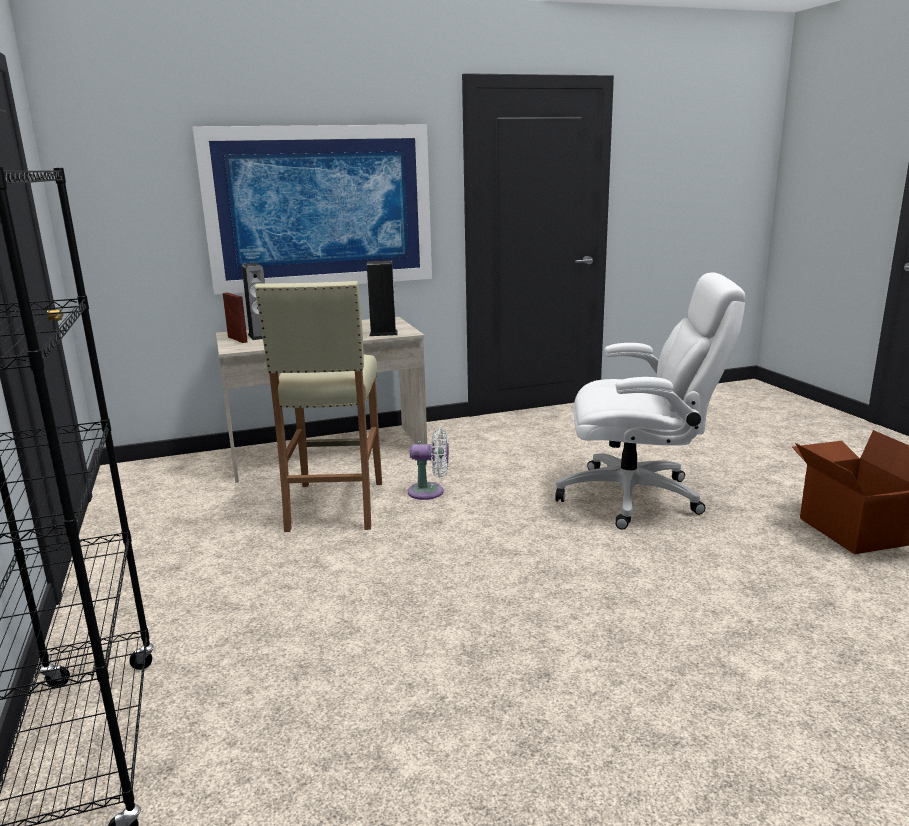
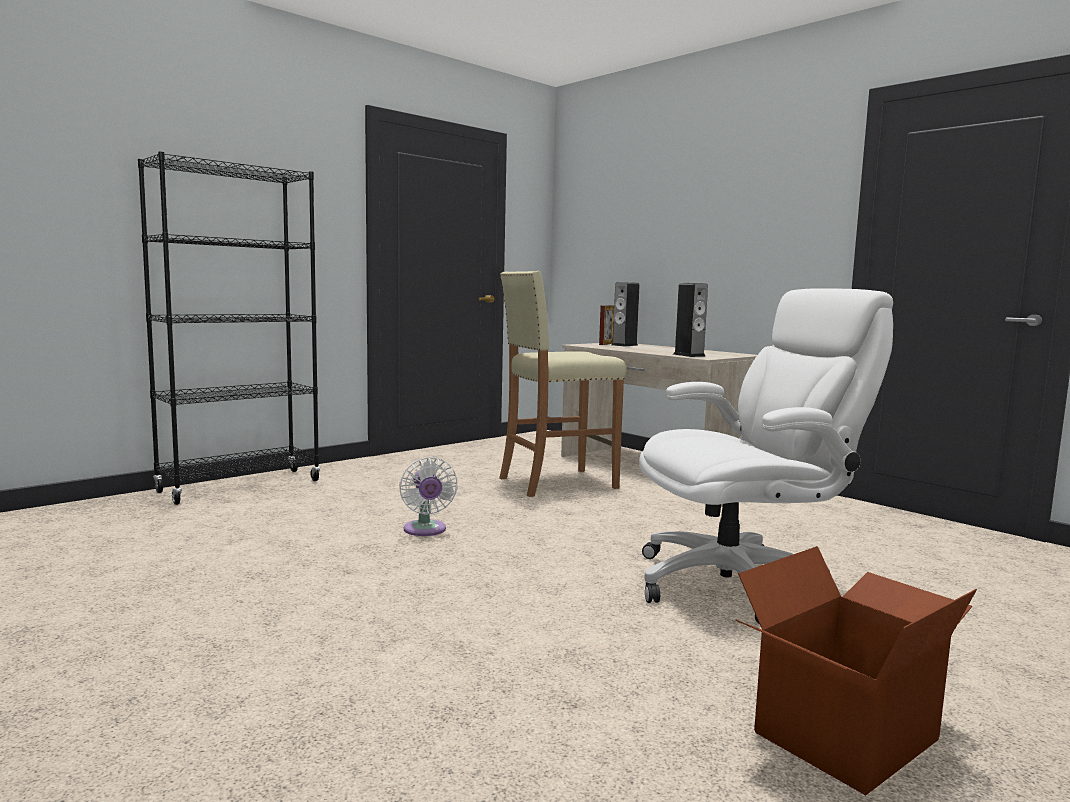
camera: 65 degrees right, 10 degrees down
picture [193,124,432,295] -> none
white fan [408,428,449,500] -> white fan moved to [399,457,458,536]
white office chair [555,272,745,530] -> white office chair turned 90 degrees counterclockwise [639,288,893,623]

